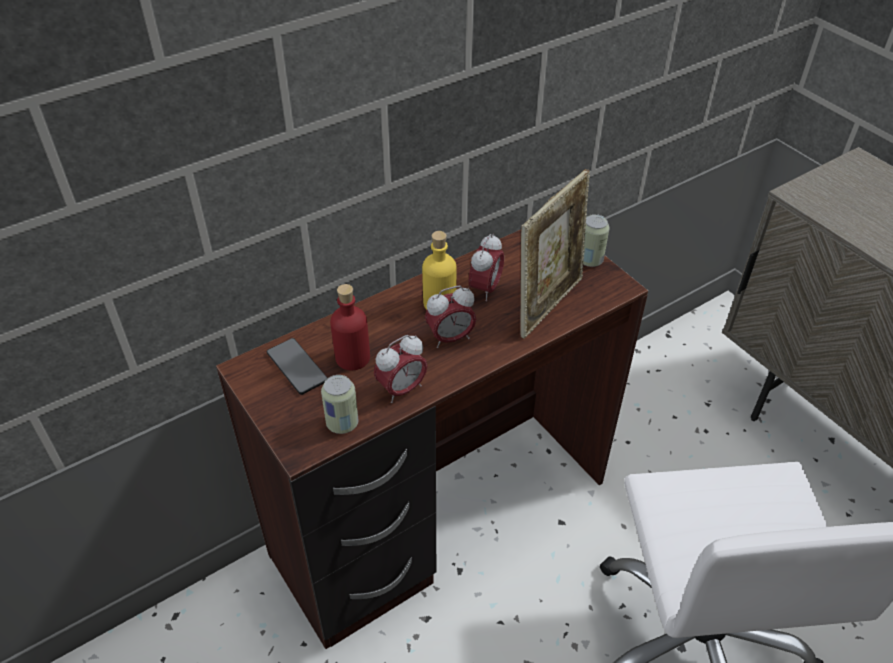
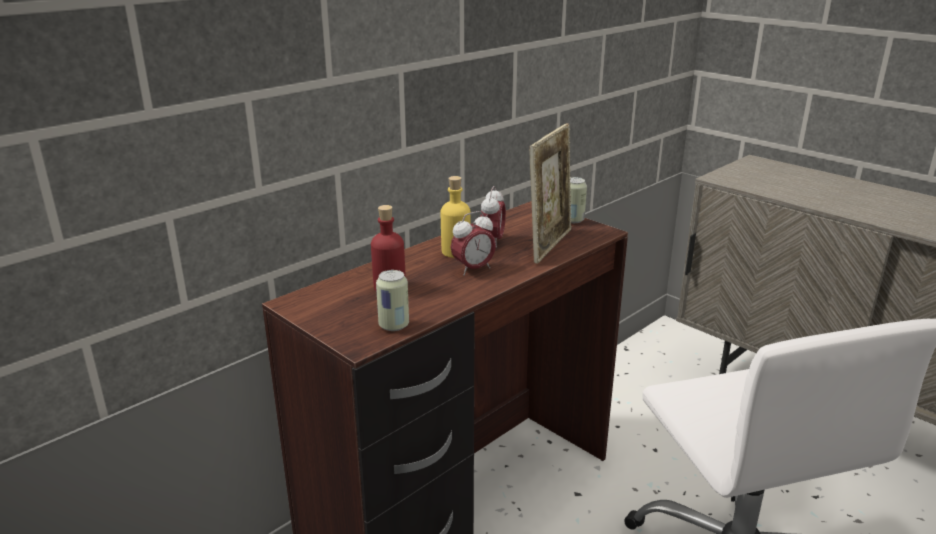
camera: 10 degrees left, 20 degrees down
phone [267,338,327,395] -> none
alarm clock [374,335,428,403] -> none

